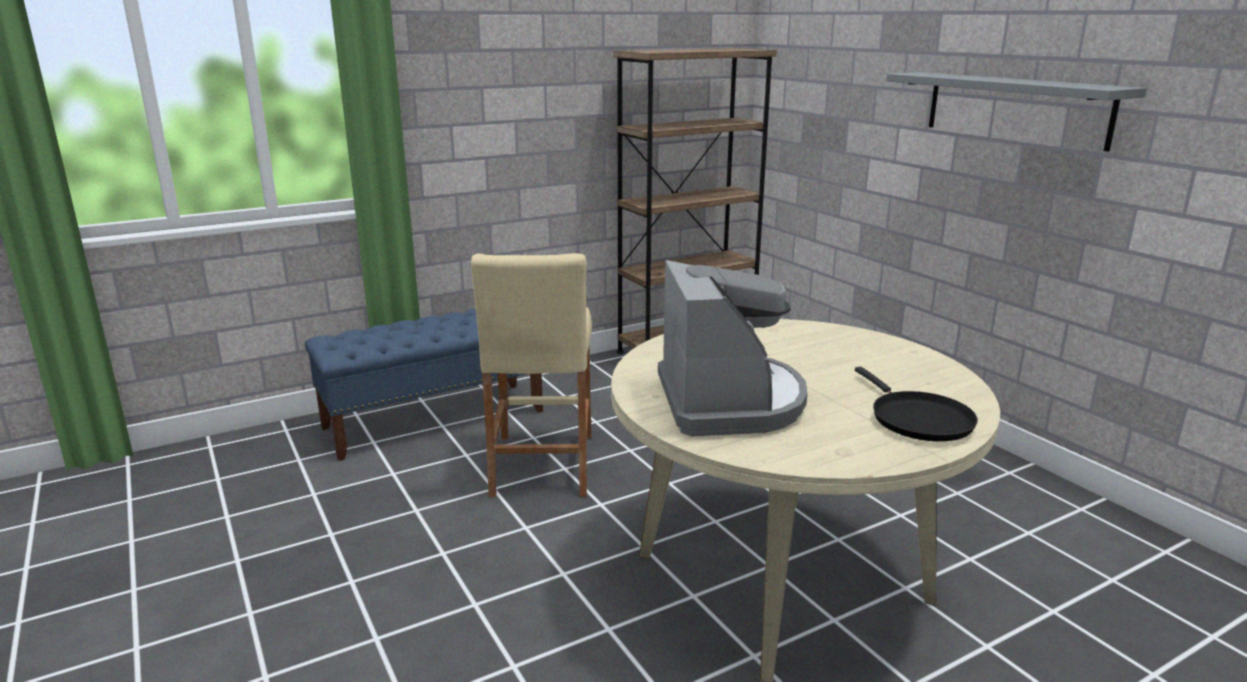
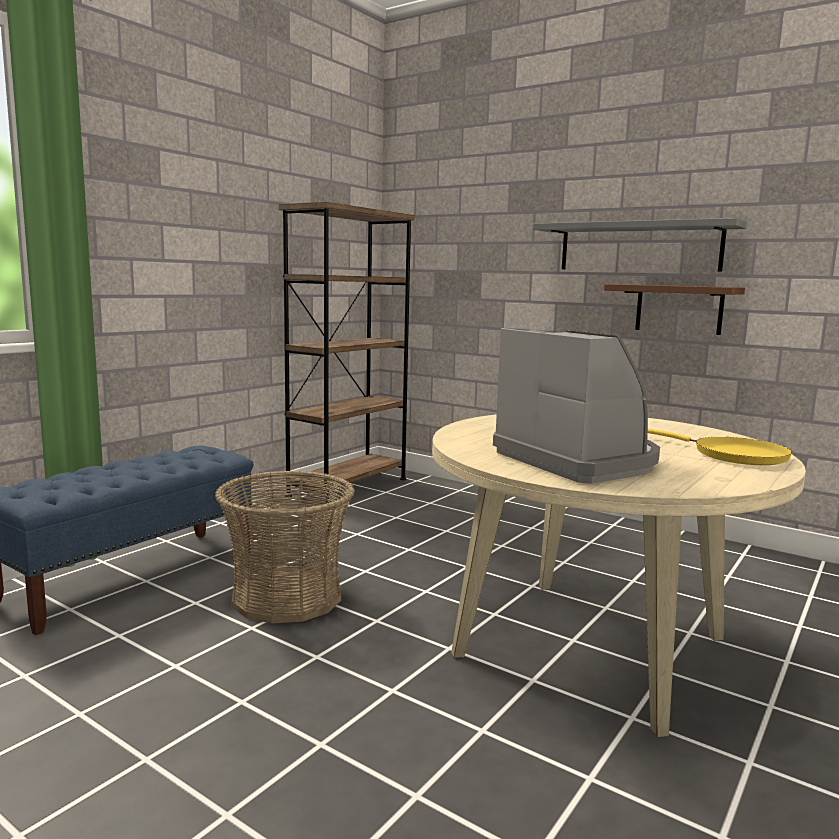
camera: 25 degrees left, 10 degrees down
beige stool [471,253,592,498] -> basket [215,470,355,624]
black frying pan [855,367,978,441] -> yellow frying pan [648,428,793,465]
none -> brown shelf [604,284,745,335]

